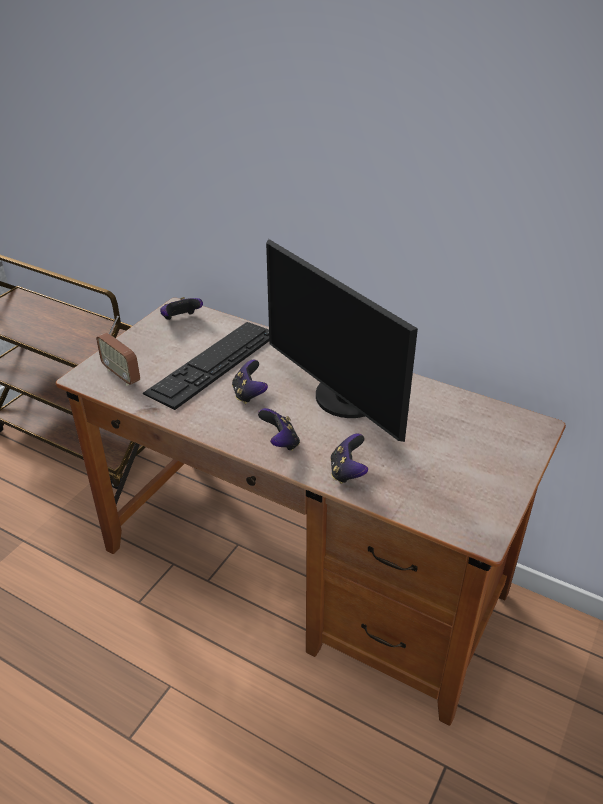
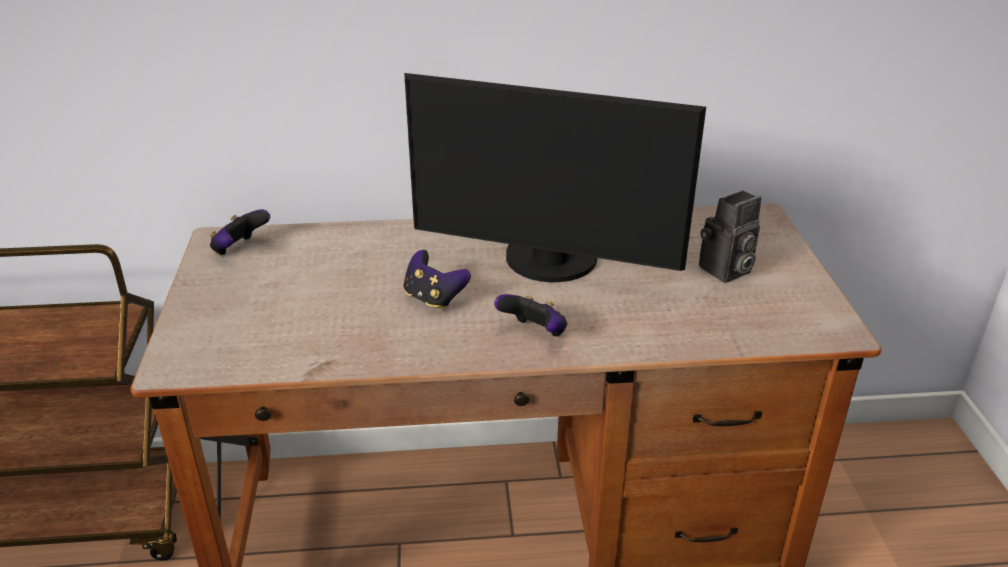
camera: 35 degrees left, 5 degrees down
radio [96,316,140,386] -> none
keyboard [143,322,269,410] -> none
game controller [330,434,368,484] -> none
none -> camera [699,190,761,283]

